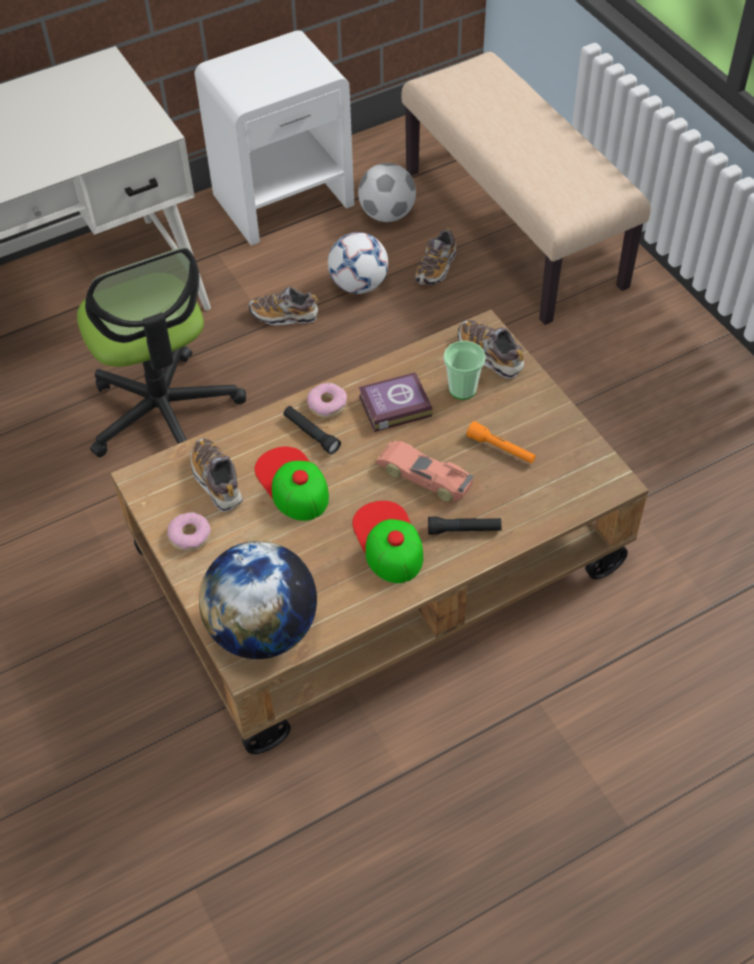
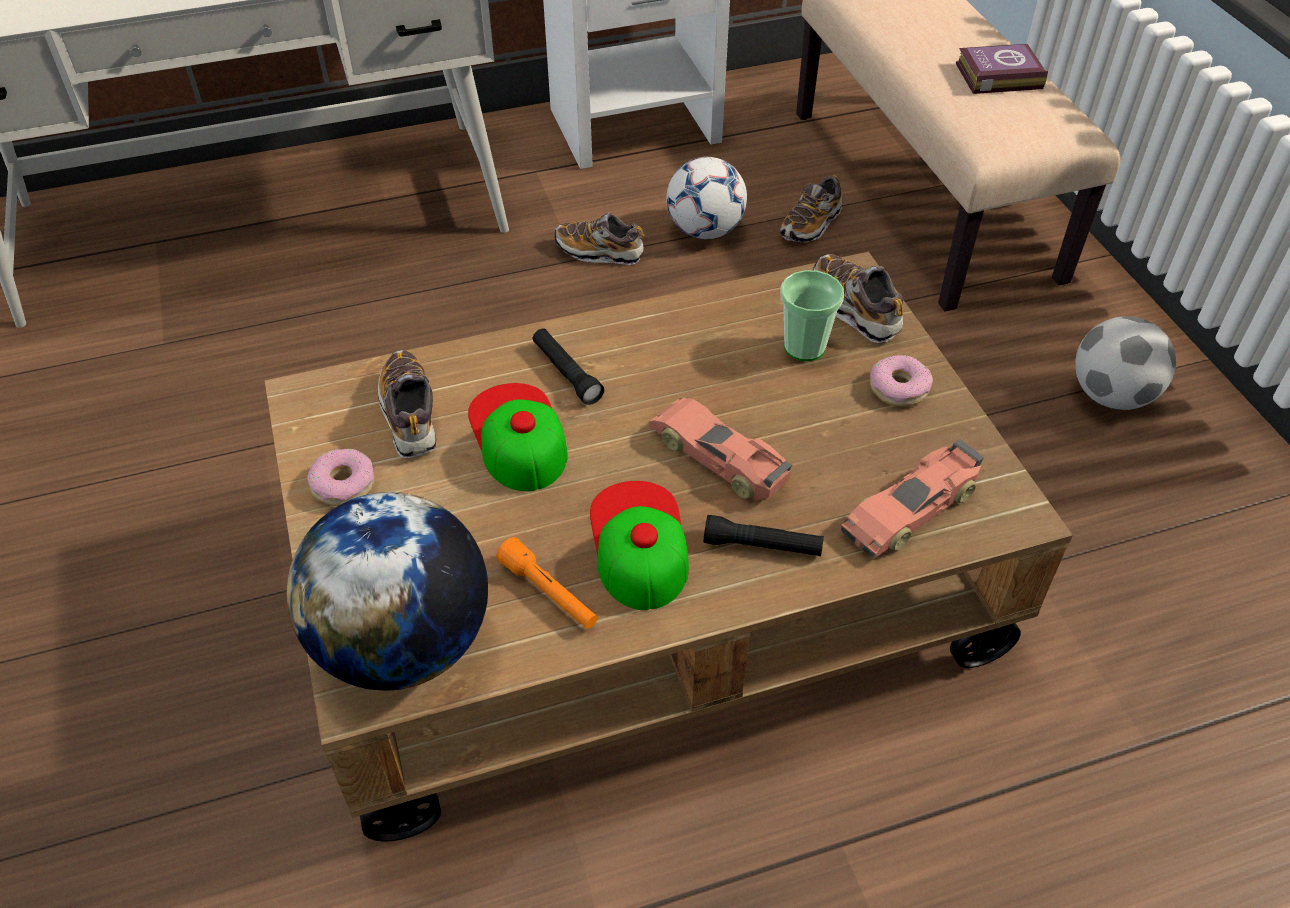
camera: 10 degrees right, 5 degrees down
office chair [77,248,246,457] -> none
donut [307,383,347,418] -> donut moved to [870,355,933,407]
football [358,163,416,222] -> football moved to [1075,316,1176,410]
book [359,372,433,432] -> book moved to [956,44,1048,94]
orange flashlight [466,421,536,463] -> orange flashlight moved to [496,537,598,629]
none -> toy car [840,439,984,559]

